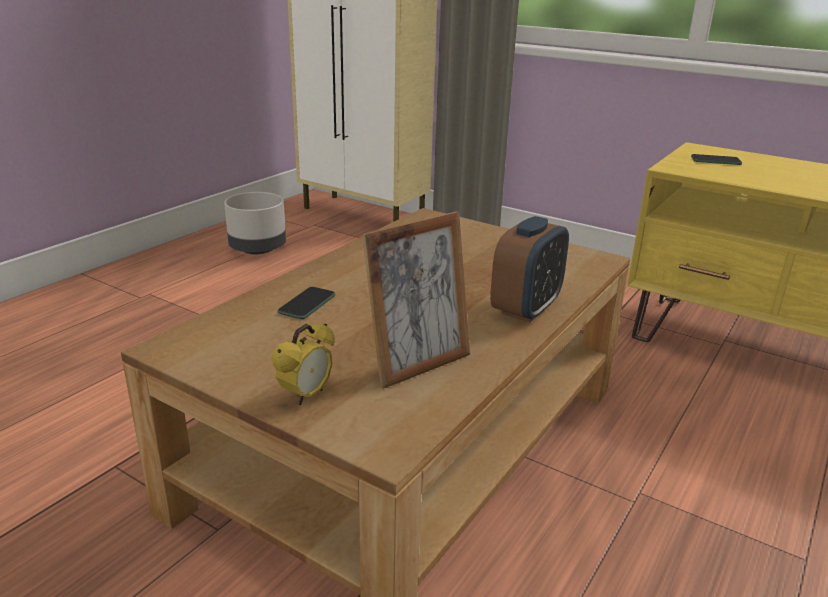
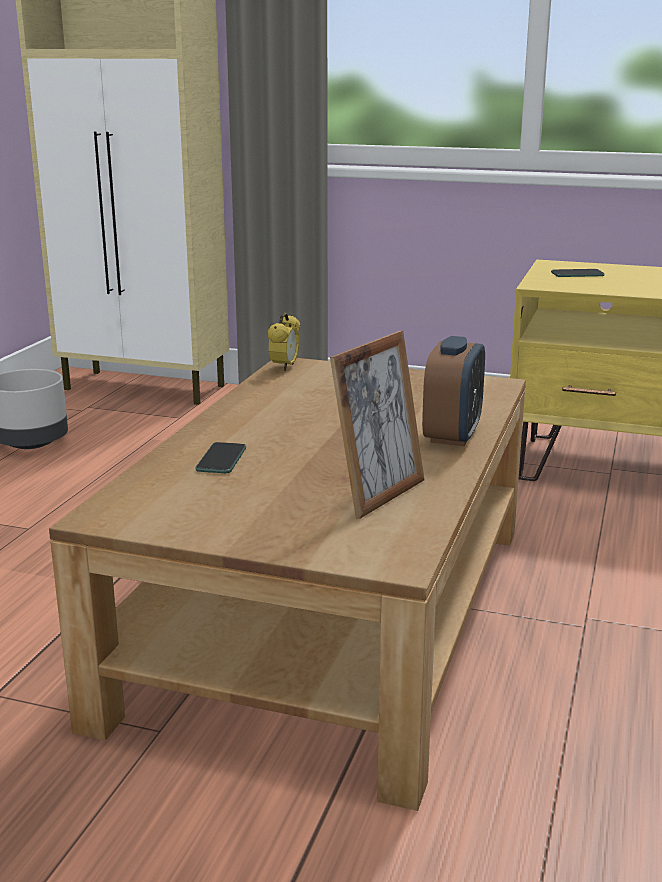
camera: 15 degrees left, 5 degrees down
alarm clock [271,323,335,405] -> alarm clock moved to [268,312,300,371]

